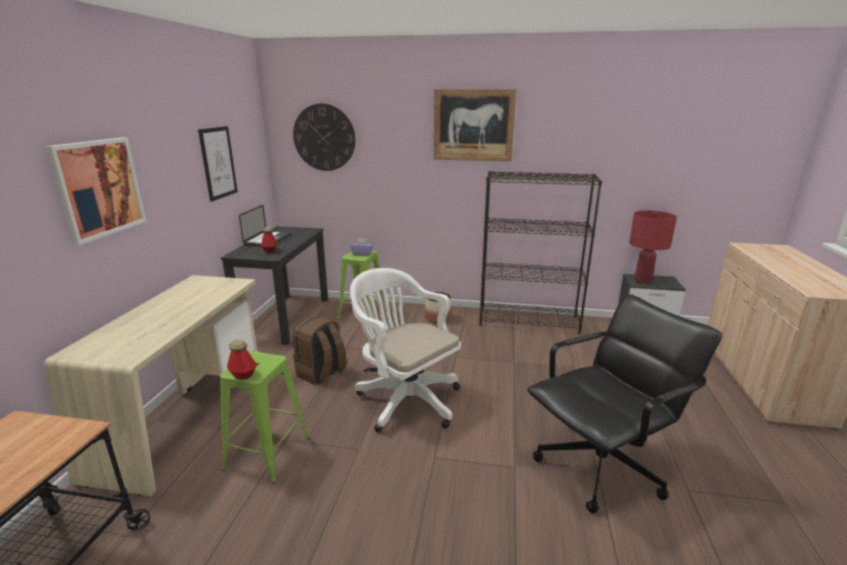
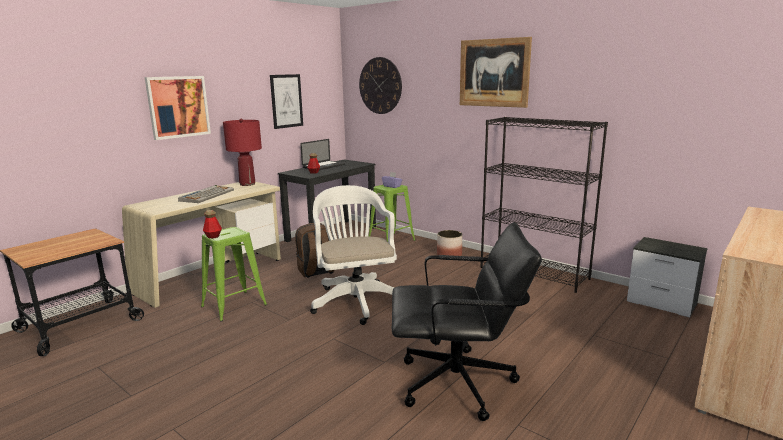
camera: 30 degrees right, 5 degrees down
red table lamp [629,210,677,284] -> red table lamp moved to [223,119,262,186]
none -> keyboard [178,185,234,203]

